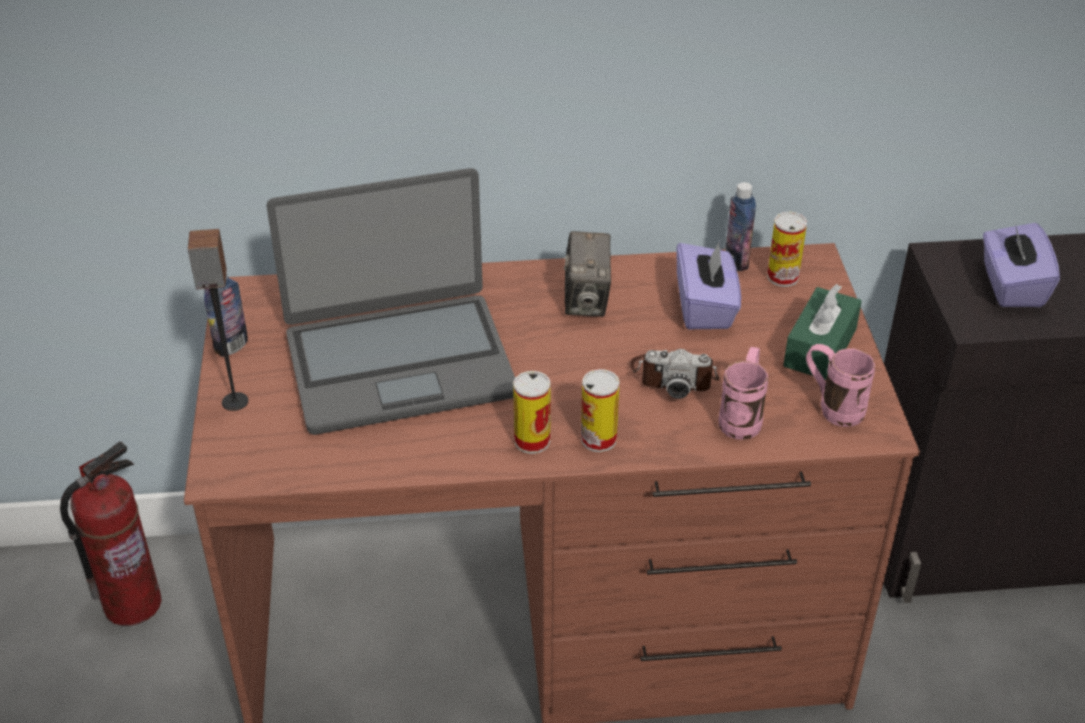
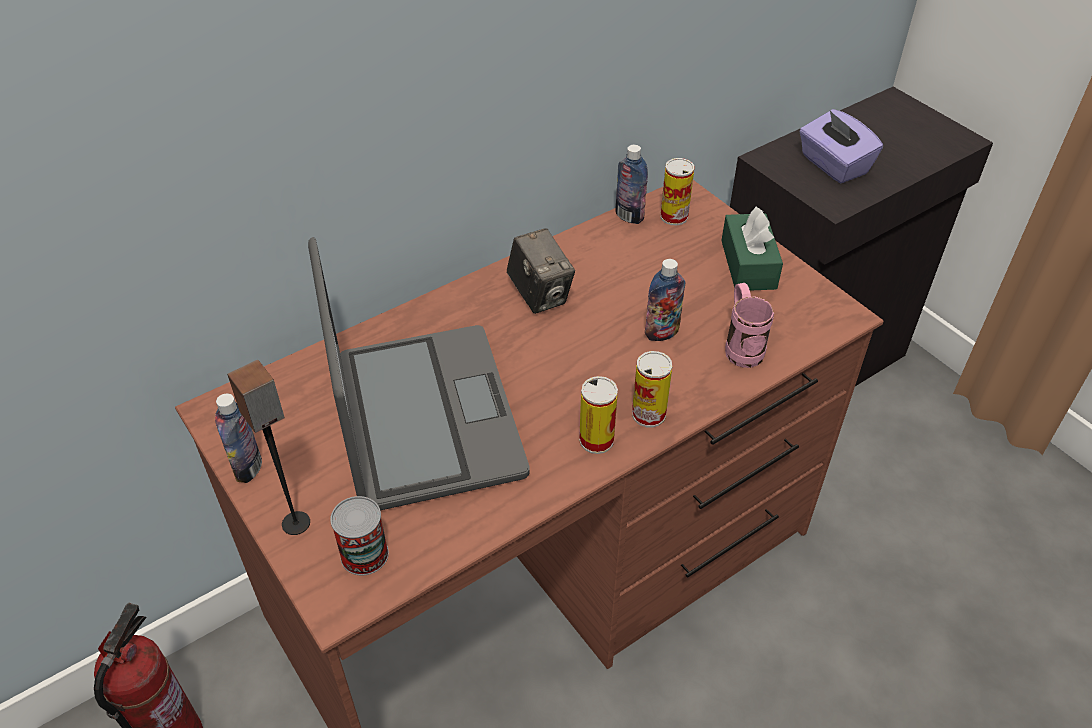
camera: 30 degrees left, 5 degrees up
laptop [267,168,515,435] -> laptop turned 60 degrees counterclockwise [308,237,529,510]
camera [630,349,719,399] -> bottle [645,259,685,341]
purple tissue box [677,241,741,329] -> none
pink mug [806,344,875,427] -> none
none -> can [330,496,389,575]

